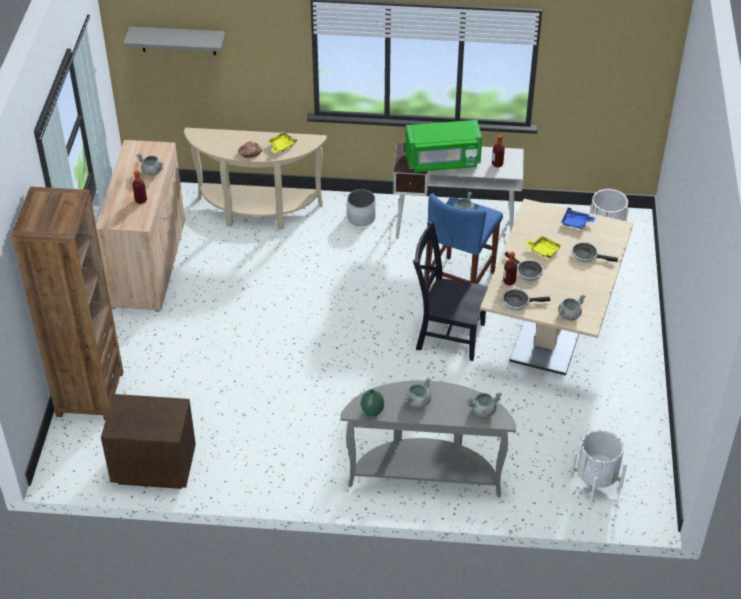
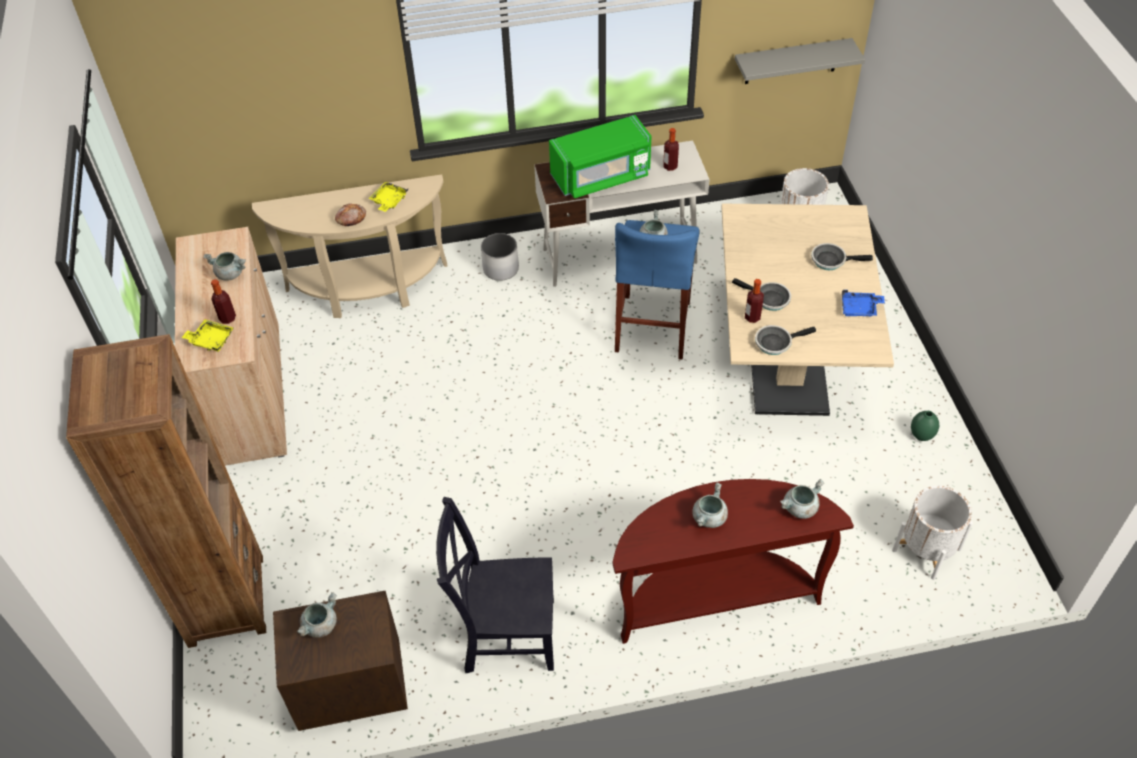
camera: 15 degrees left, 5 degrees up
grey shelf [123,26,225,55] -> grey shelf moved to [735,38,865,84]
grey console table [340,380,516,497] -> brown console table [613,479,854,644]
green vase [361,389,384,417] -> green vase moved to [911,411,939,441]
black chair [413,221,488,361] -> black chair moved to [436,497,554,673]
yellow tray [525,235,562,259] -> yellow tray moved to [182,319,234,352]
grey cooking pot [558,294,586,321] -> grey cooking pot moved to [297,592,337,638]
blue tray [561,208,595,229] -> blue tray moved to [842,290,885,317]

